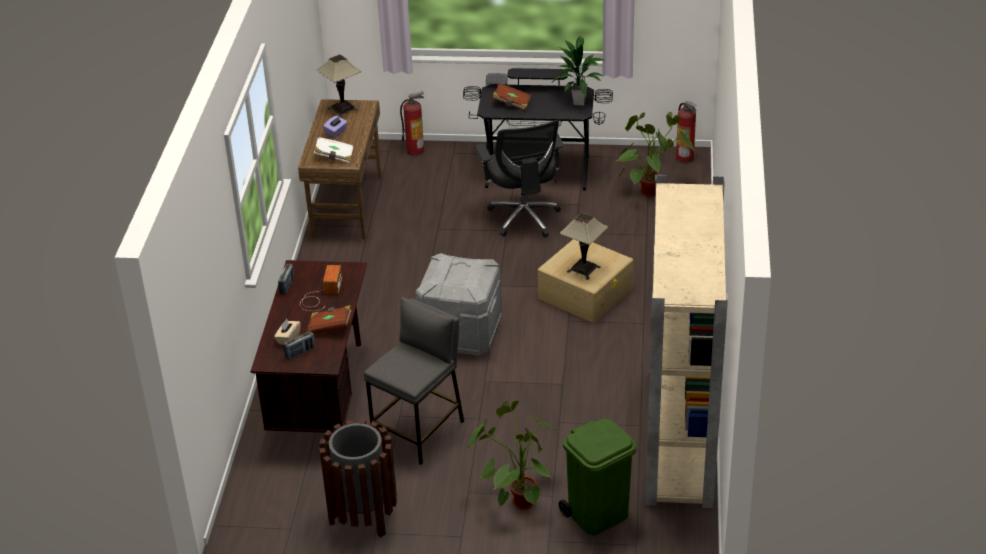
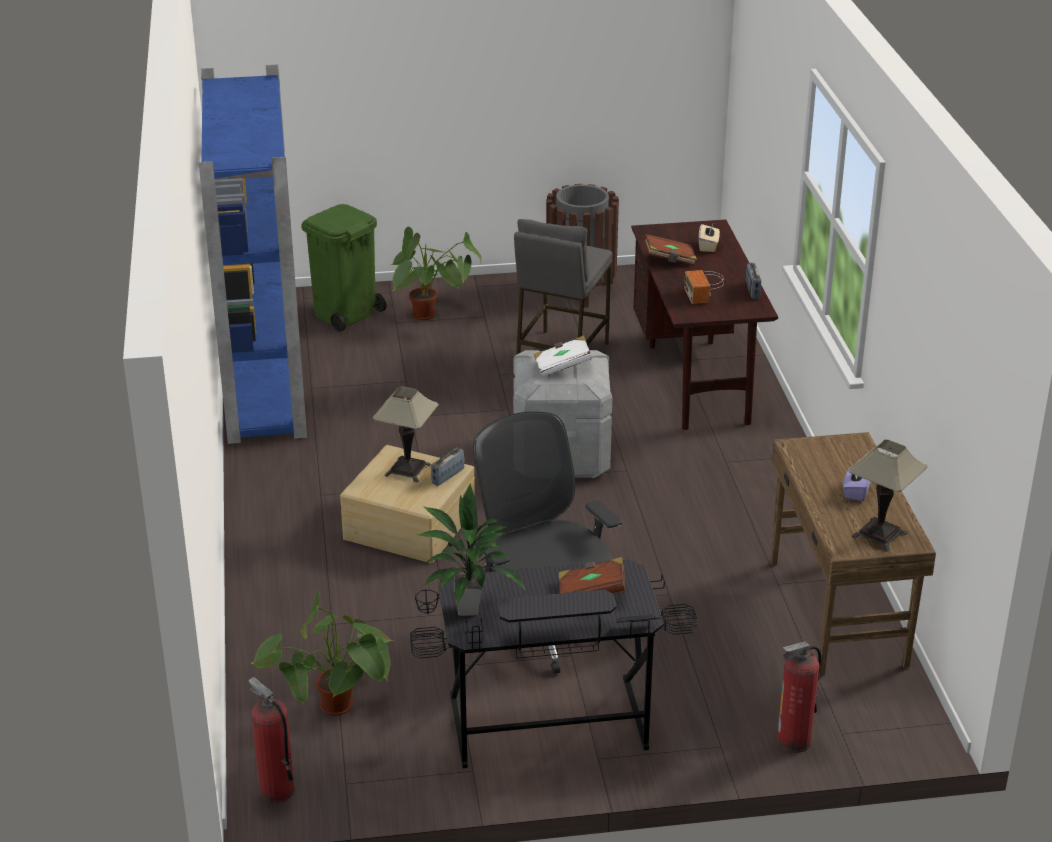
camera: 165 degrees right, 5 degrees down
radio [284,331,315,360] -> radio moved to [431,447,465,486]
white book [314,136,353,163] -> white book moved to [534,336,592,377]
beige bookcase [645,175,728,508] -> blue bookcase [199,65,307,444]

